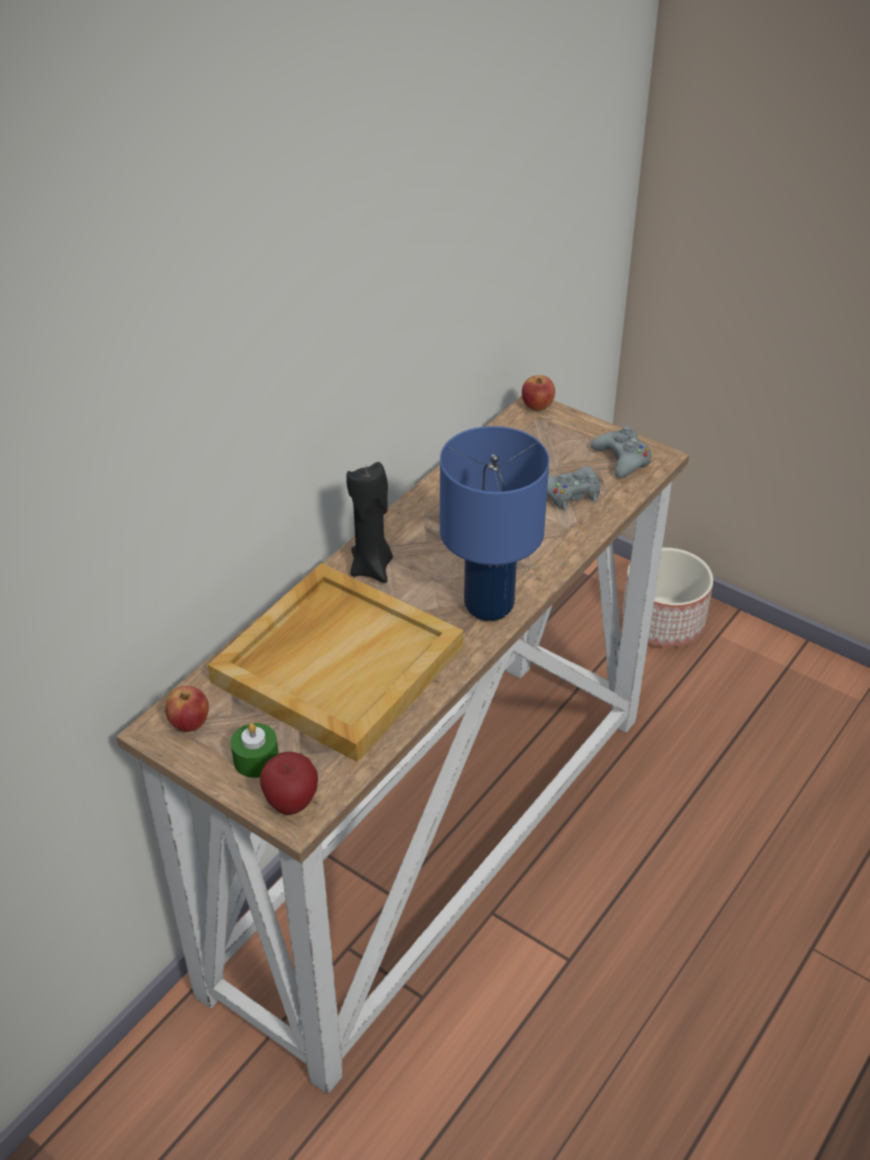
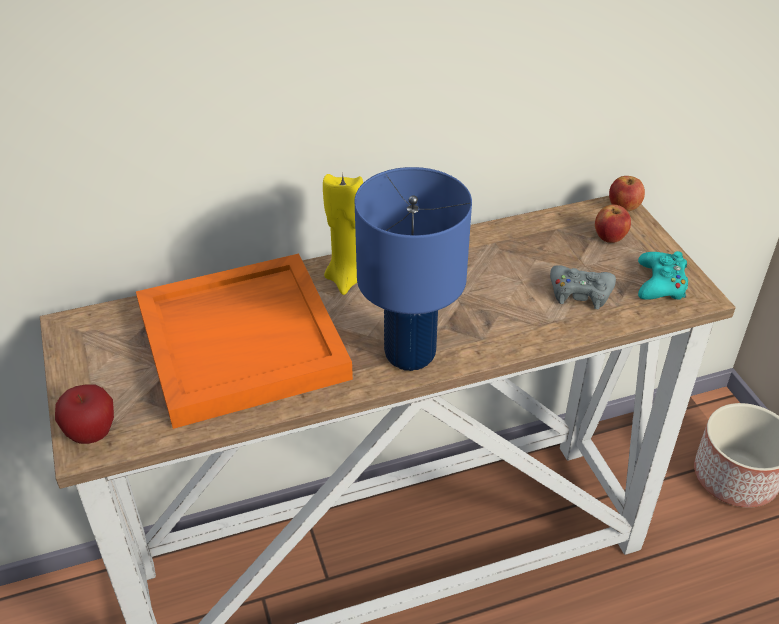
camera: 35 degrees right, 0 degrees up
apple [165,686,209,732] -> apple moved to [595,205,631,243]
beige tray [208,563,464,762] -> orange tray [136,254,353,429]
green candle [231,723,279,778] -> none
black candle [346,462,393,583] -> yellow candle [323,172,363,295]
grey game controller [591,426,651,478] -> turquoise game controller [638,251,688,300]

